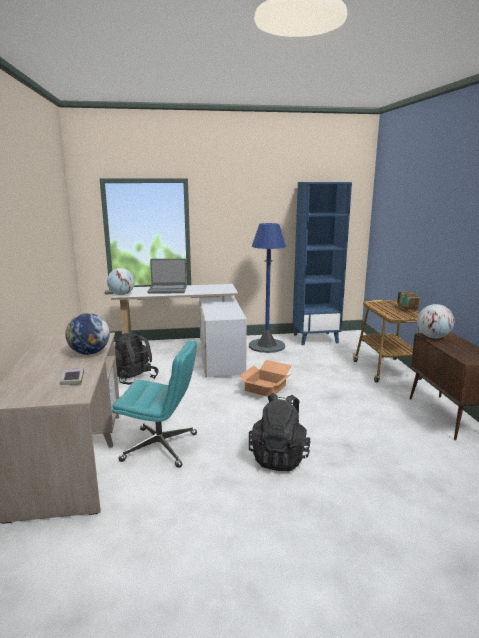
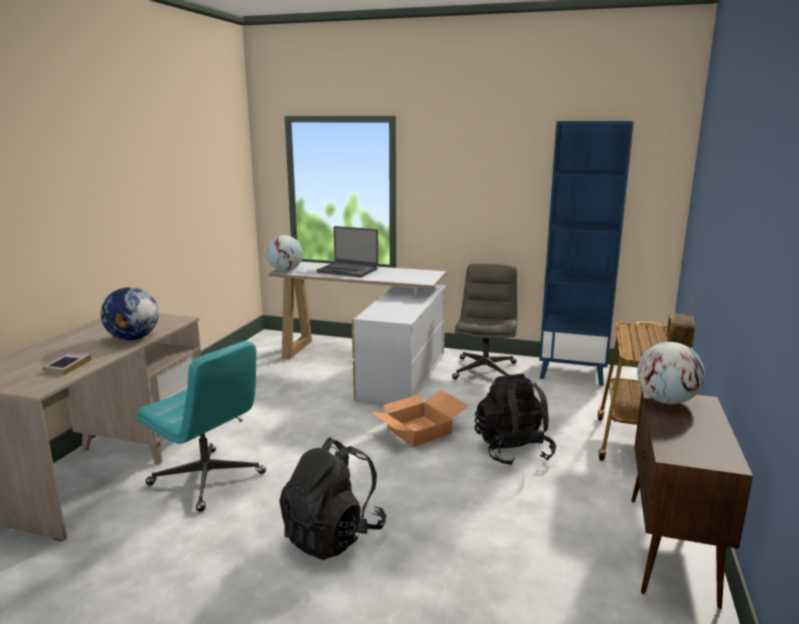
camera: 25 degrees right, 0 degrees up
black backpack [115,332,159,385] -> black backpack moved to [474,374,556,466]
blue floor lamp [249,223,286,353] -> grey office chair [452,263,517,379]

